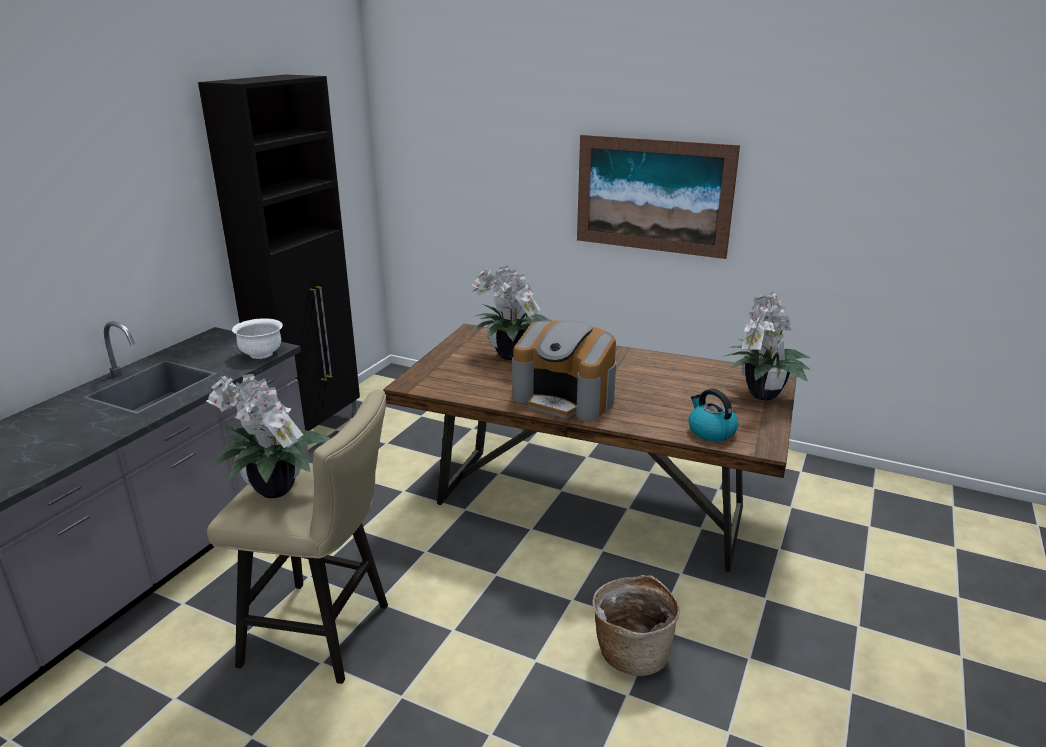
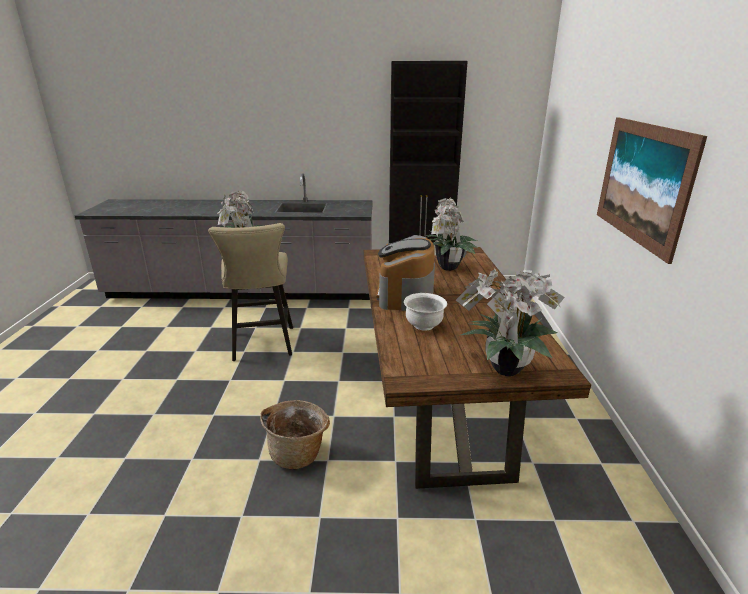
camera: 65 degrees right, 0 degrees up
white bowl [232,318,283,359] -> white bowl moved to [404,293,447,330]
kettle [688,389,738,441] -> none

